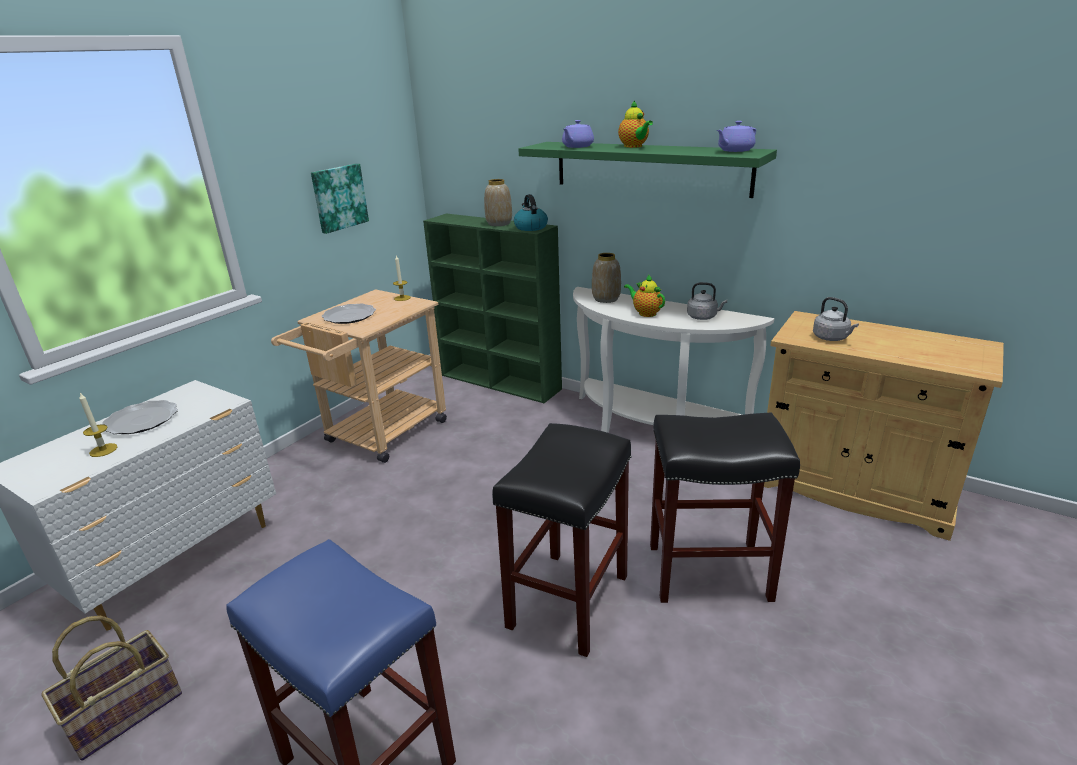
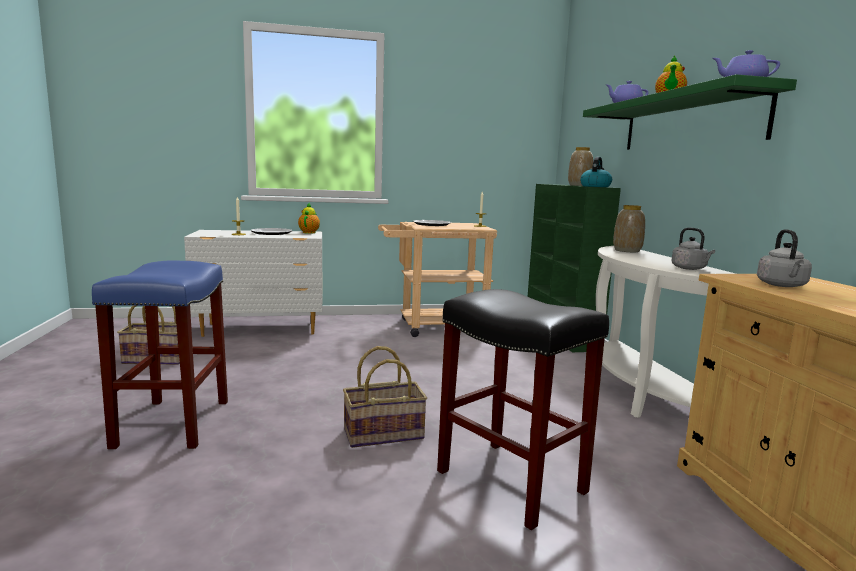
camera: 45 degrees right, 15 degrees down
picture [311,164,369,234] -> none
black stool [492,423,631,657] -> basket [343,346,427,448]
teapot [624,274,665,317] -> teapot moved to [298,203,320,234]

